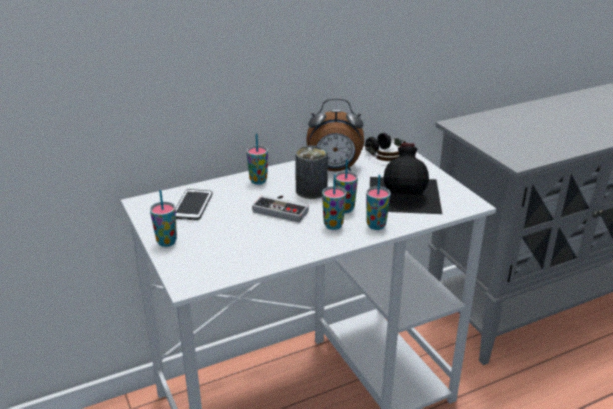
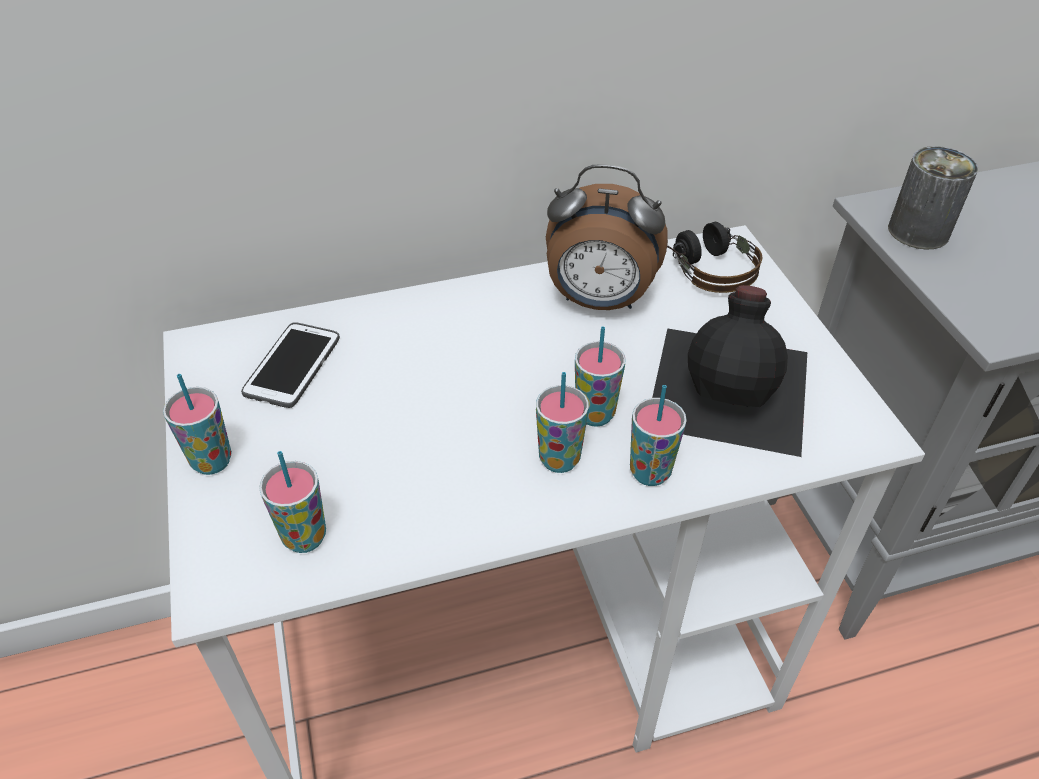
camera: 10 degrees right, 15 degrees up
cup [246,134,268,185] -> cup moved to [259,451,326,553]
game controller [252,195,309,223] -> none
can [295,146,328,199] -> can moved to [888,146,978,249]

